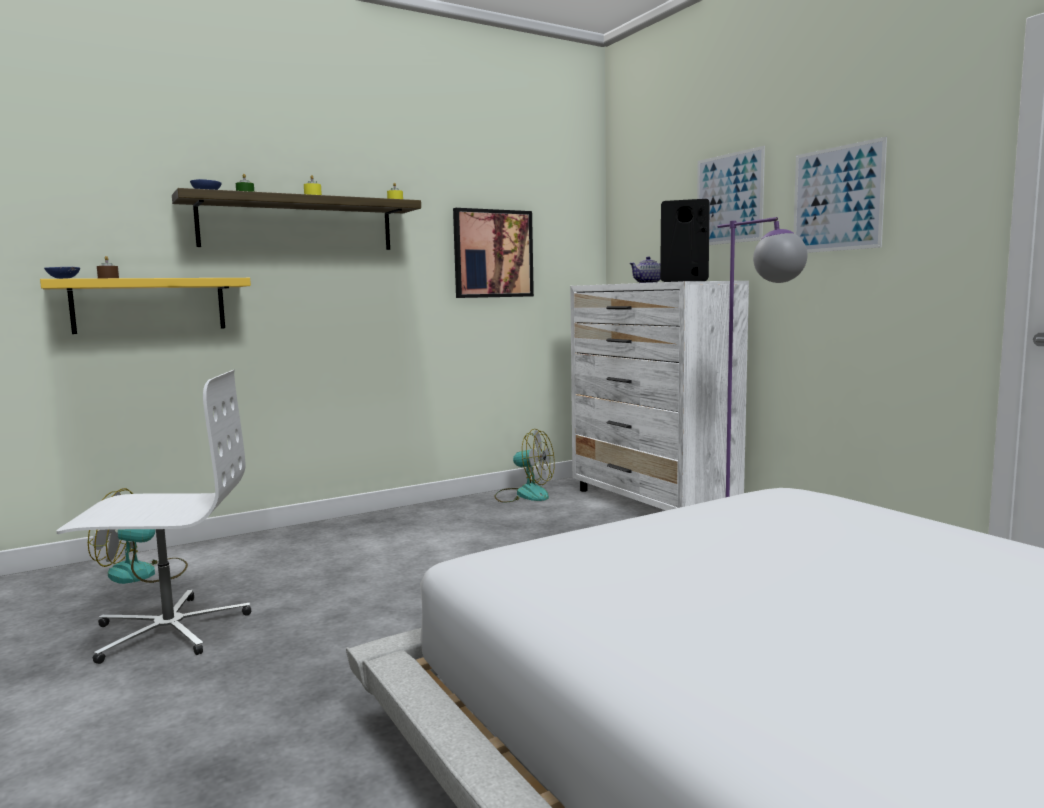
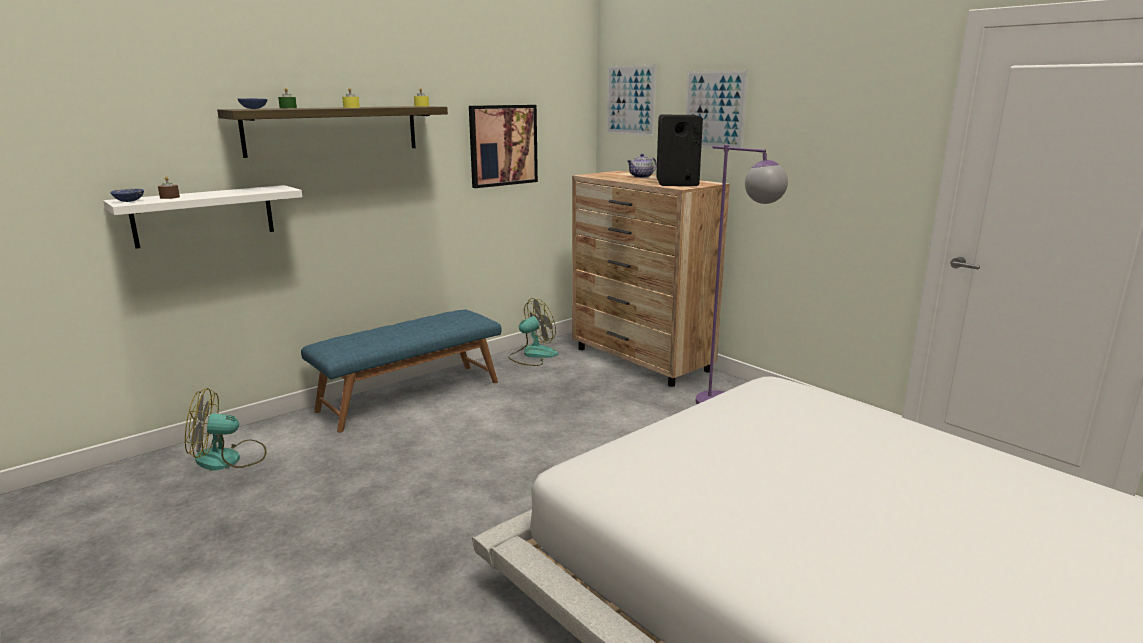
camera: 10 degrees left, 10 degrees up
yellow shelf [40,278,251,334] -> white shelf [103,185,302,249]
white office chair [56,370,251,664] -> none
fan [494,429,555,503] -> fan turned 45 degrees counterclockwise [508,298,558,366]
white dresser [570,281,749,511] -> brown dresser [572,171,730,387]
picture [794,137,887,253] -> picture moved to [607,64,657,137]
none -> blue bench [301,310,501,433]

